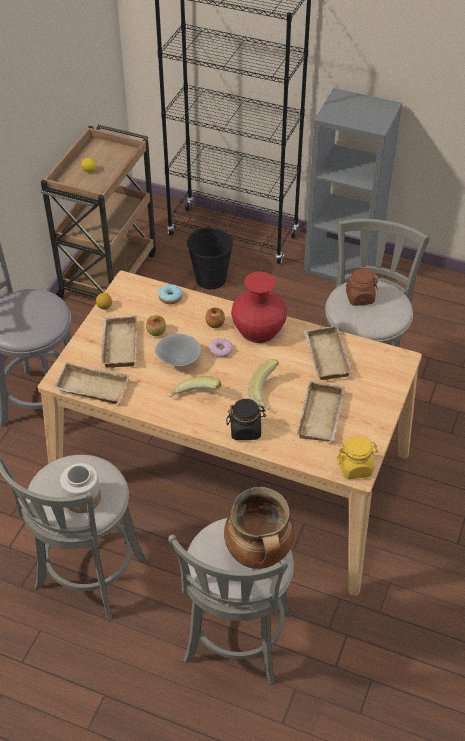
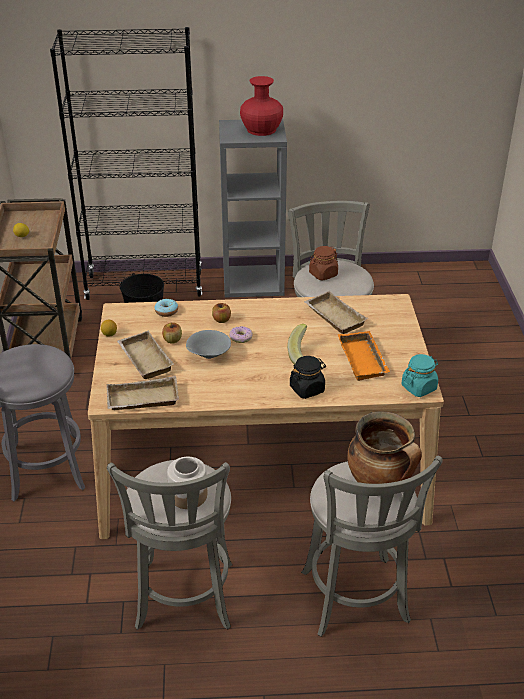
camera: 25 degrees left, 10 degrees down
banana [168,376,221,397] -> none
red vase [231,272,287,343] -> red vase moved to [240,76,283,136]
beige tray [297,380,345,442] -> orange tray [338,331,390,381]
yellow jar [337,436,379,479] -> turquoise jar [402,354,438,397]

